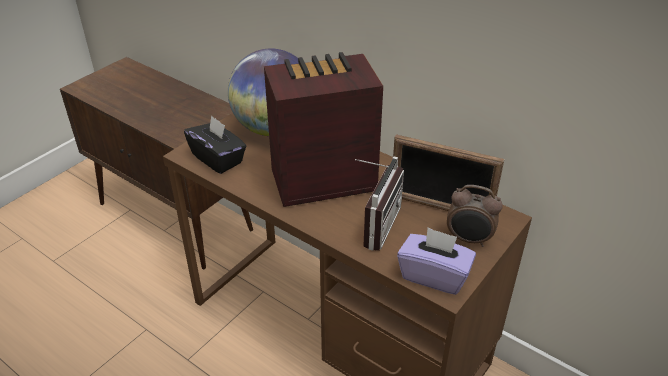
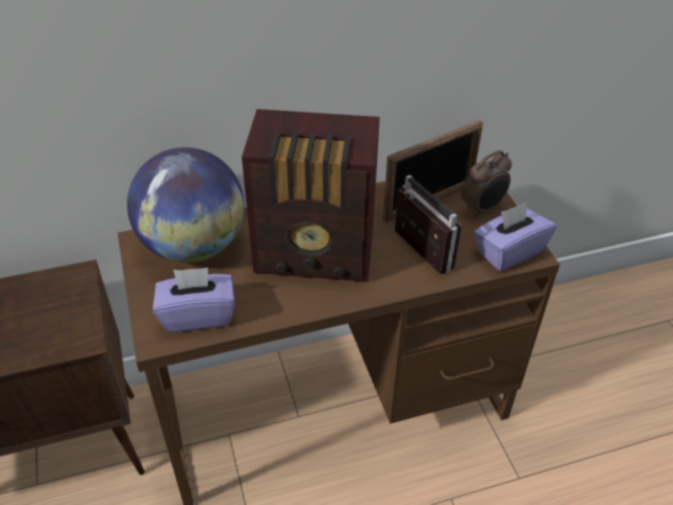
camera: 55 degrees left, 5 degrees up
black tissue box [184,115,247,174] -> purple tissue box [153,267,235,333]
radio [264,52,383,207] -> radio turned 105 degrees counterclockwise [242,109,380,282]

